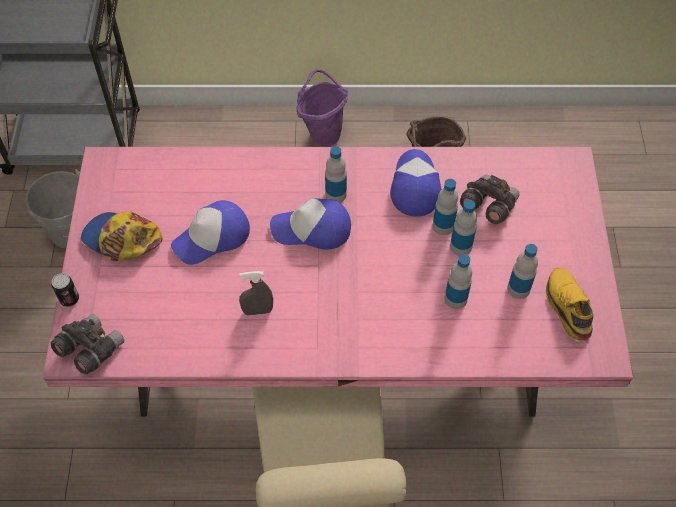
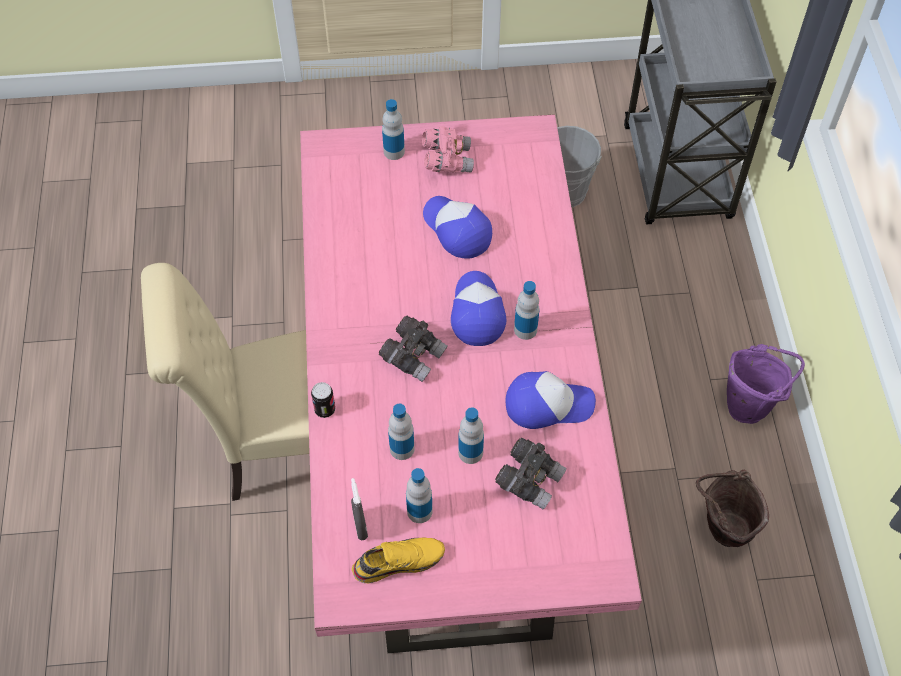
camera: 85 degrees right, 0 degrees up
can [51,273,79,307] -> can moved to [311,382,335,418]
grey binoculars [51,314,124,374] -> grey binoculars moved to [379,316,448,382]
cap [81,211,162,261] -> pink binoculars [422,126,474,173]
grey spray bottle [239,271,273,316] -> grey spray bottle moved to [351,478,368,540]
bottle [432,179,458,235] -> bottle moved to [382,99,405,160]

